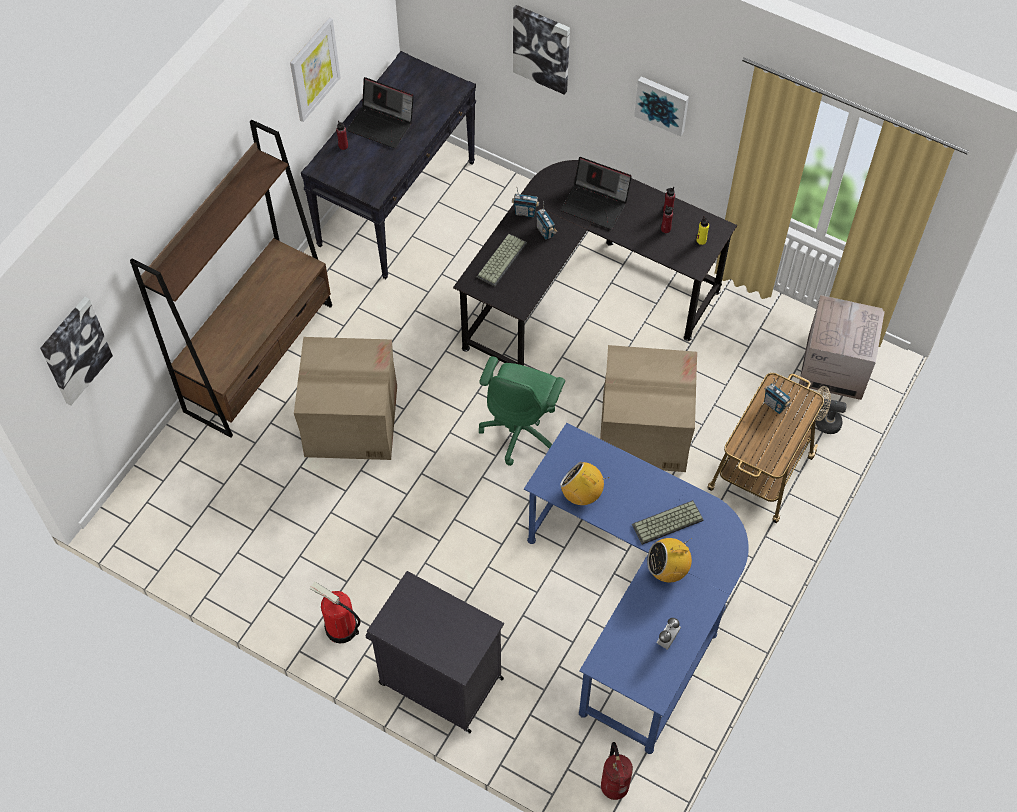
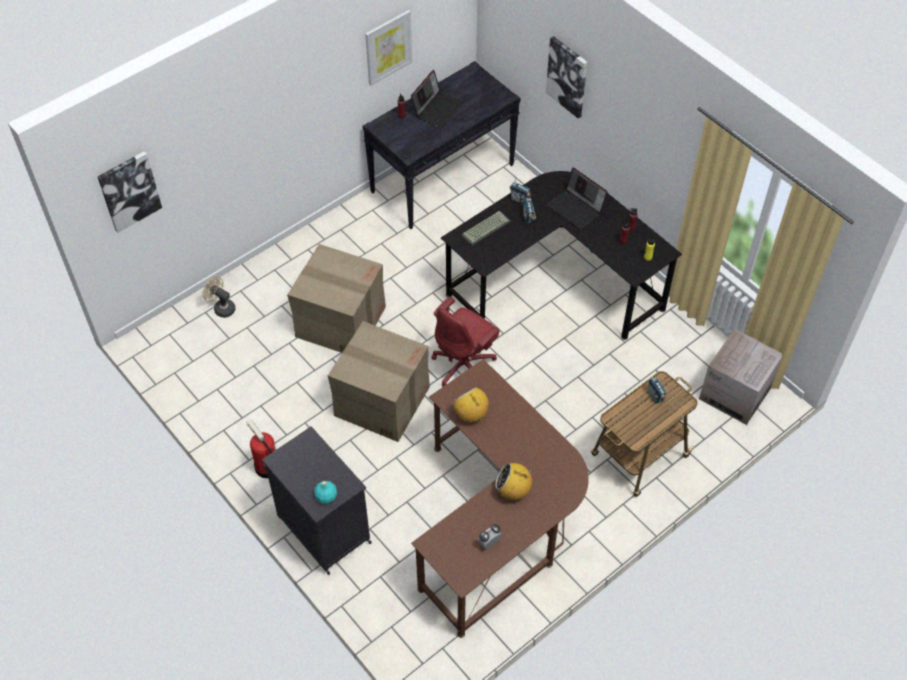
camera: 20 degrees right, 5 degrees down
brown bookcase [130,120,332,438] -> none
laptop [347,77,414,148] -> laptop turned 105 degrees counterclockwise [411,70,463,128]
green office chair [479,356,565,466] -> red office chair [431,297,500,387]
blue desk [524,423,749,754] -> brown desk [411,359,589,638]
cardboard box [600,345,697,472] -> cardboard box moved to [328,321,430,442]
fire extinguisher [601,742,633,800] -> none
keyboard [632,500,704,545] -> none
picture [634,76,689,137] -> none
beige fan [816,386,847,434] -> beige fan moved to [203,276,236,318]
none -> turquoise bottle [314,481,337,504]

